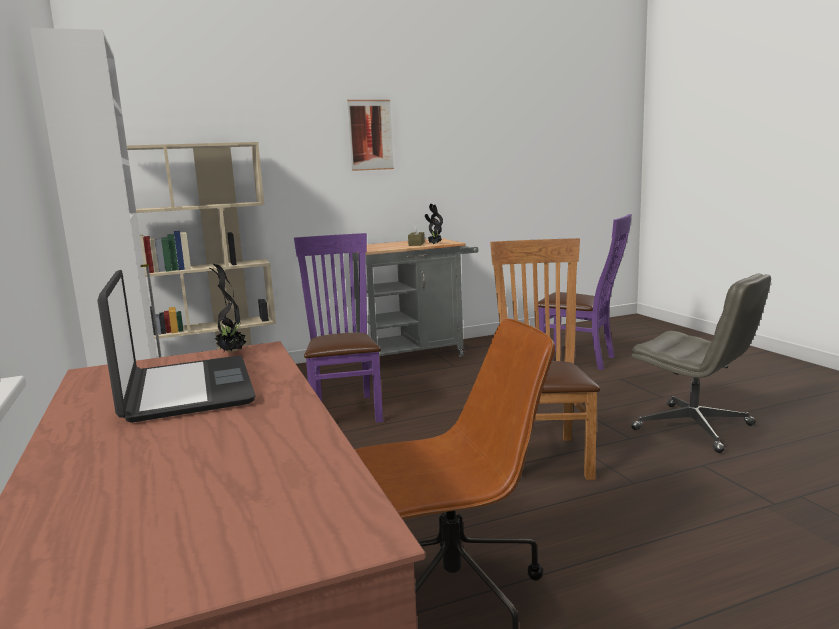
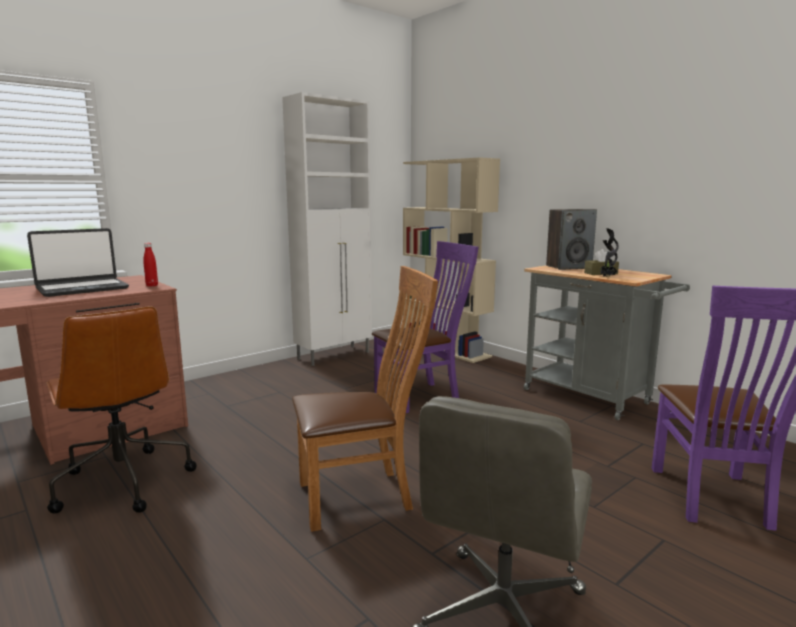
camera: 70 degrees right, 0 degrees up
potted plant [209,264,247,353] -> red bottle [143,243,158,287]
picture [347,100,394,171] -> none
none -> speaker [546,209,597,270]

